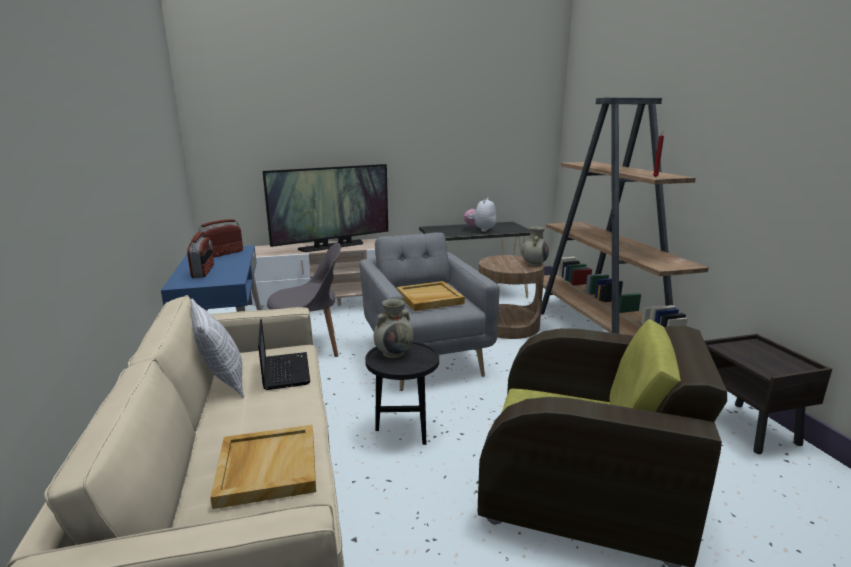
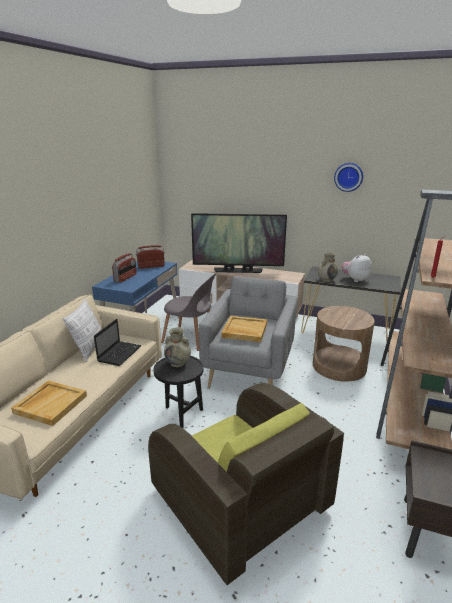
camera: 35 degrees right, 5 degrees up
beige vase [522,226,549,267] -> beige vase moved to [318,252,338,282]
none -> wall clock [334,163,363,192]

